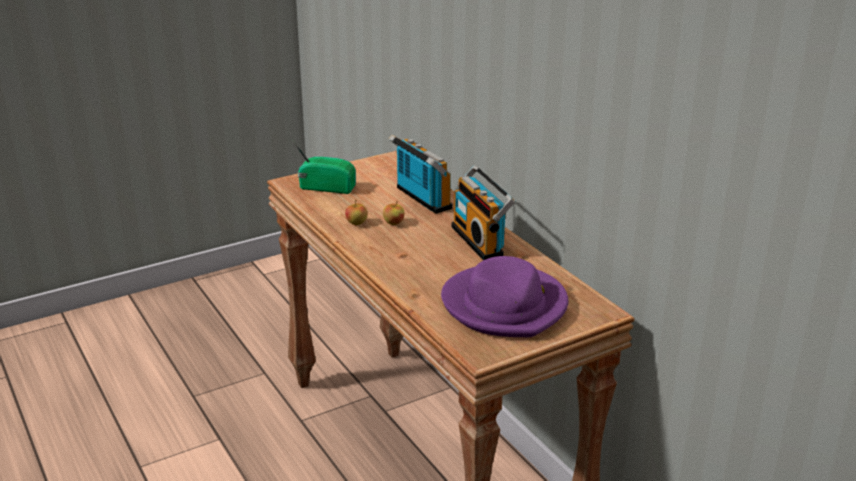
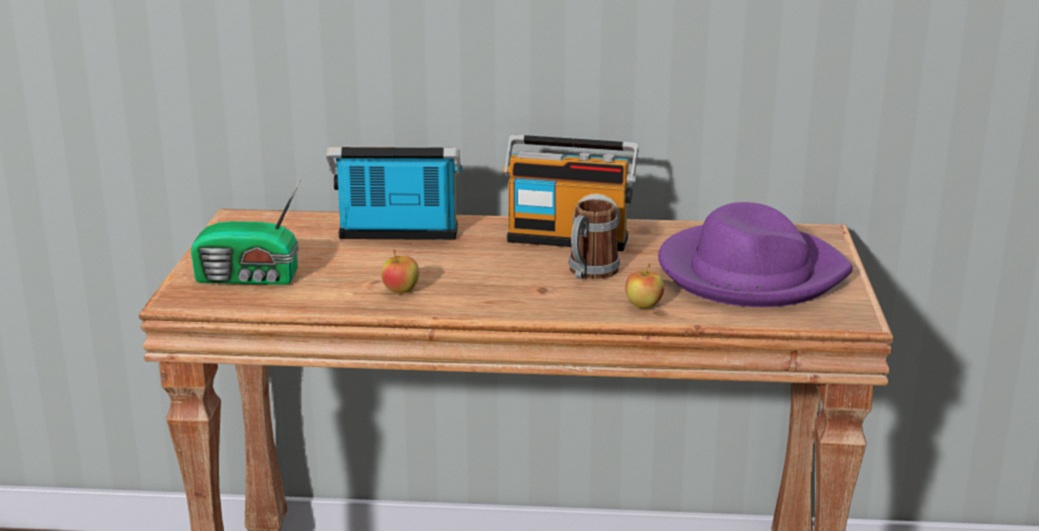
camera: 55 degrees left, 5 degrees down
radio [292,140,356,194] -> radio turned 135 degrees counterclockwise [191,180,300,285]
apple [383,201,405,225] -> apple moved to [625,263,664,308]
none -> mug [569,199,620,279]

